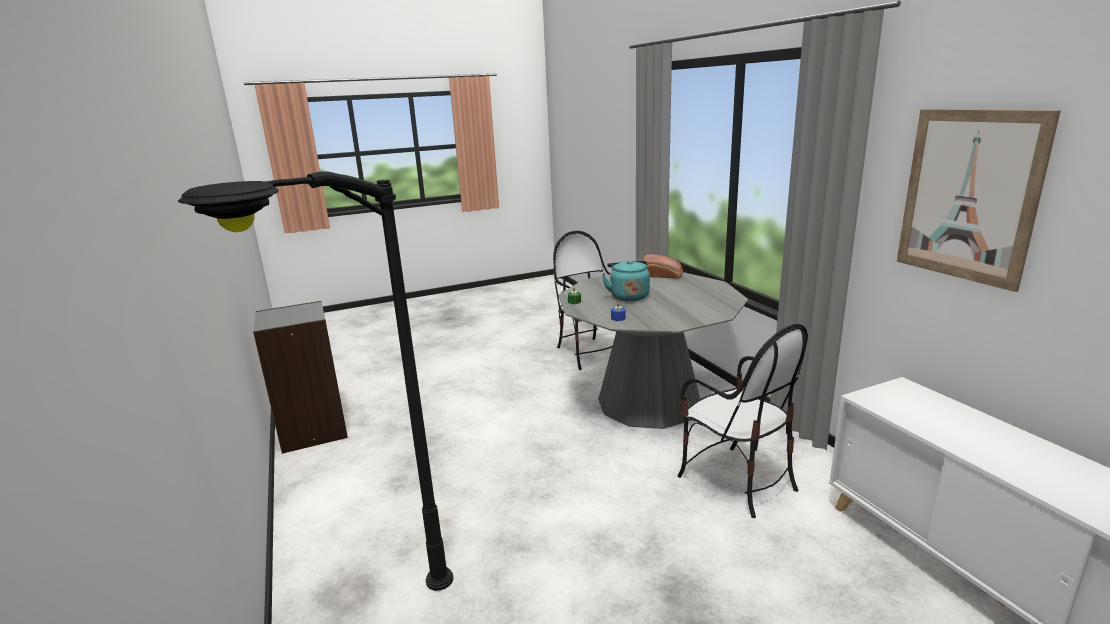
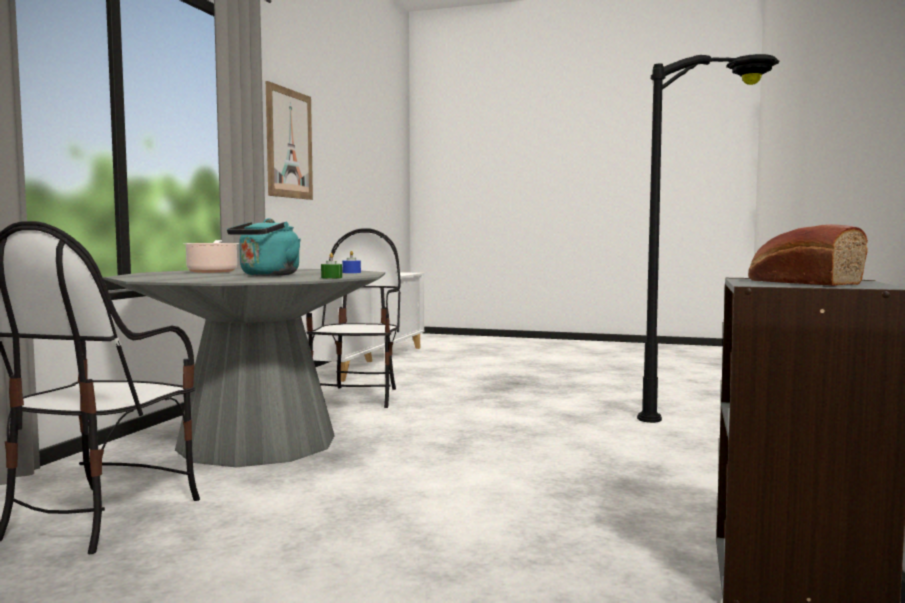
camera: 140 degrees left, 15 degrees down
bread [644,254,683,279] -> bread moved to [748,224,868,286]
none -> cooking pot [183,240,239,273]

